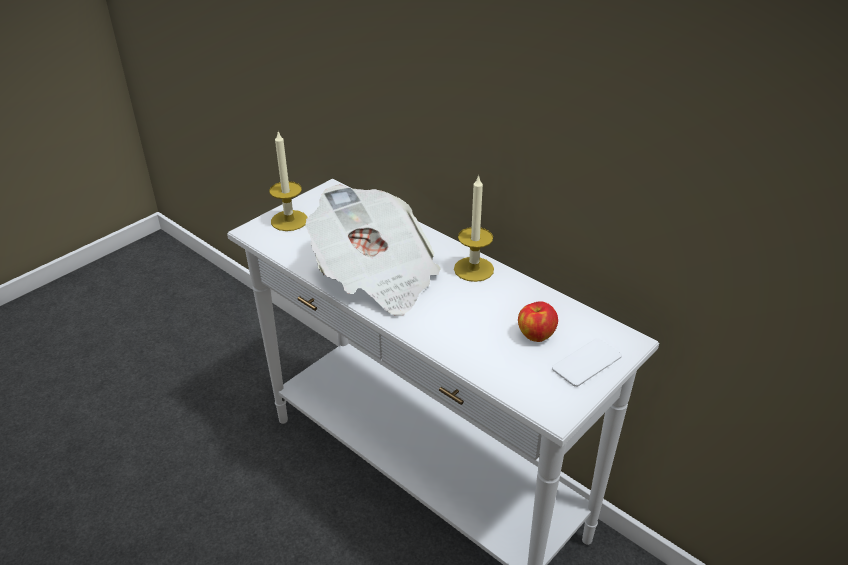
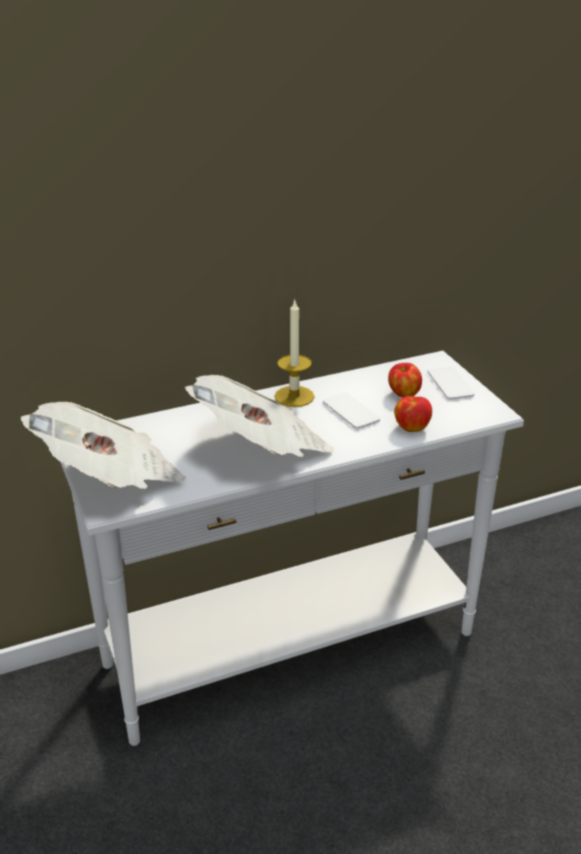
camera: 65 degrees left, 5 degrees down
candle [269,132,308,231] -> newspaper [21,402,186,489]
none -> phone [323,393,380,429]
none -> apple [394,396,432,432]

